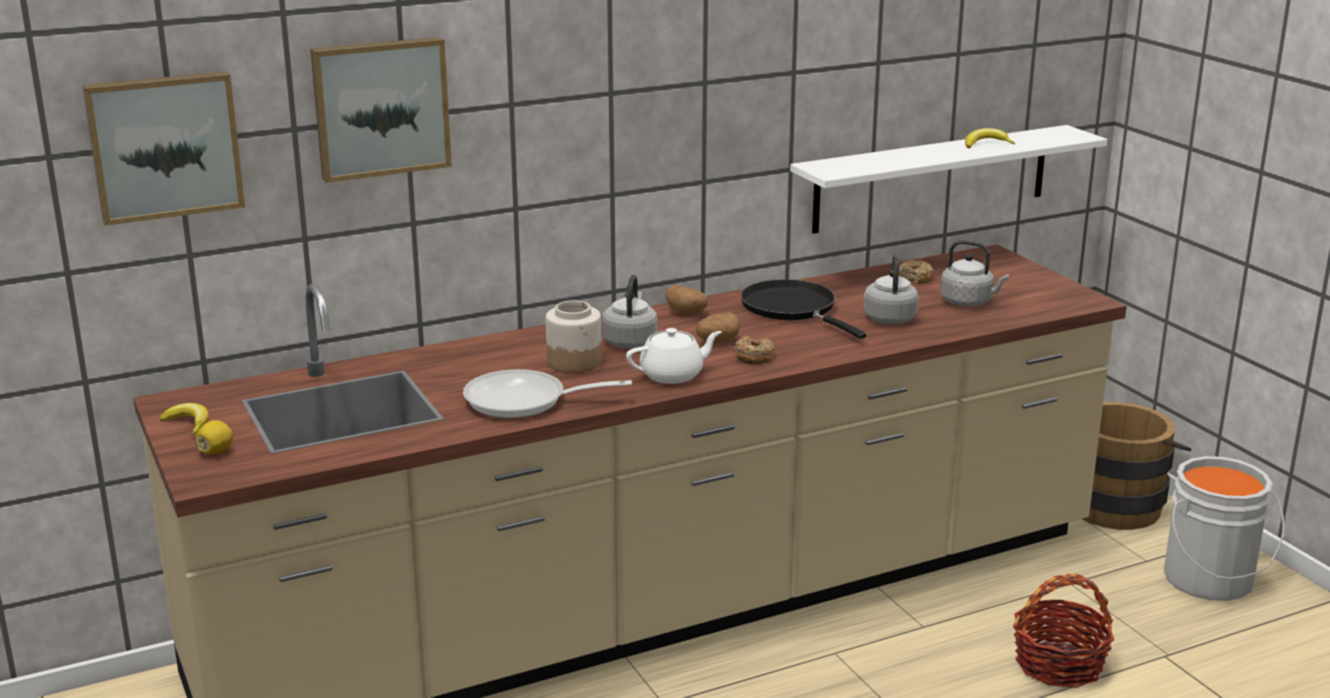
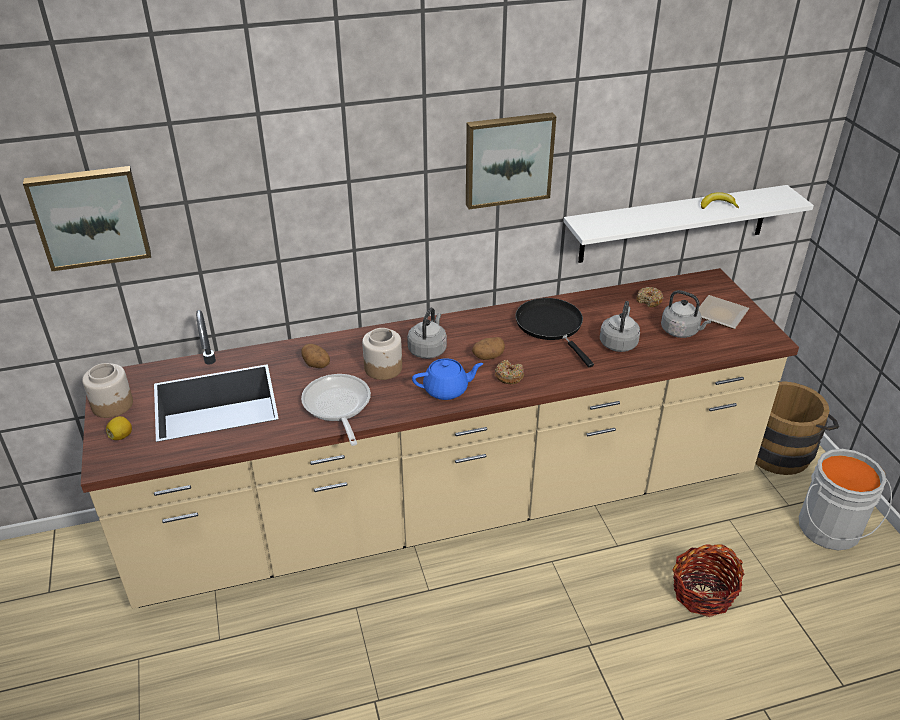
camera: 10 degrees right, 15 degrees up
banana [160,403,209,436] -> jar [82,363,133,418]
picture [310,37,452,183] -> picture moved to [466,112,556,209]
frying pan [463,369,632,418] -> frying pan turned 60 degrees clockwise [301,374,371,446]
white teapot [626,328,722,384] -> blue teapot [412,358,484,400]
potato [665,285,708,315] -> potato moved to [301,344,330,368]
none -> plate [699,295,750,329]

